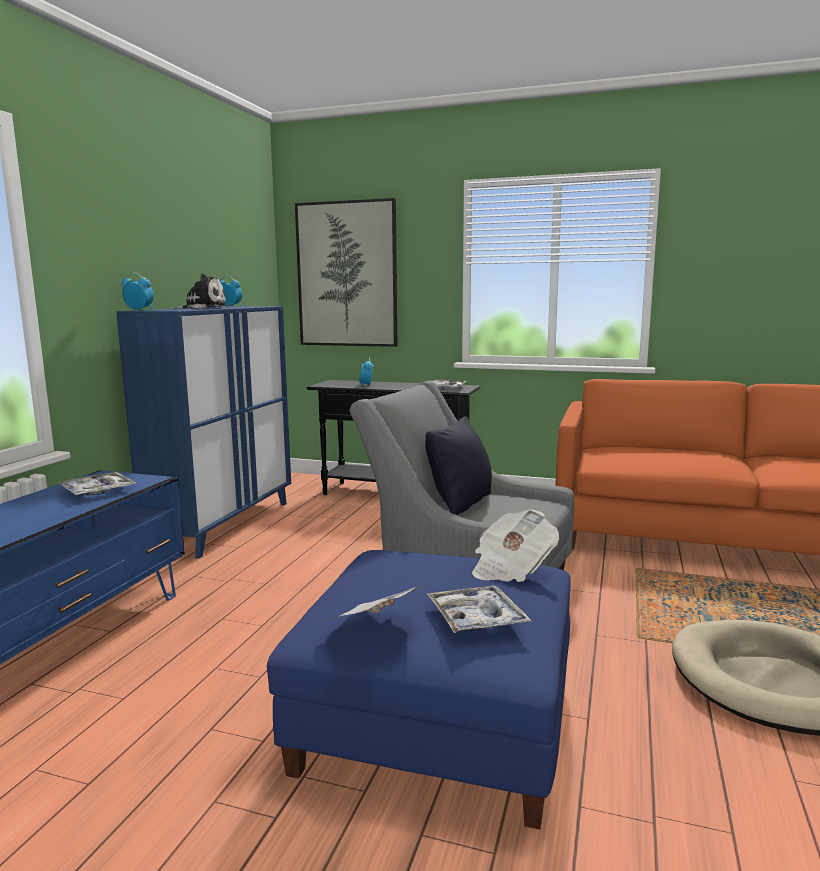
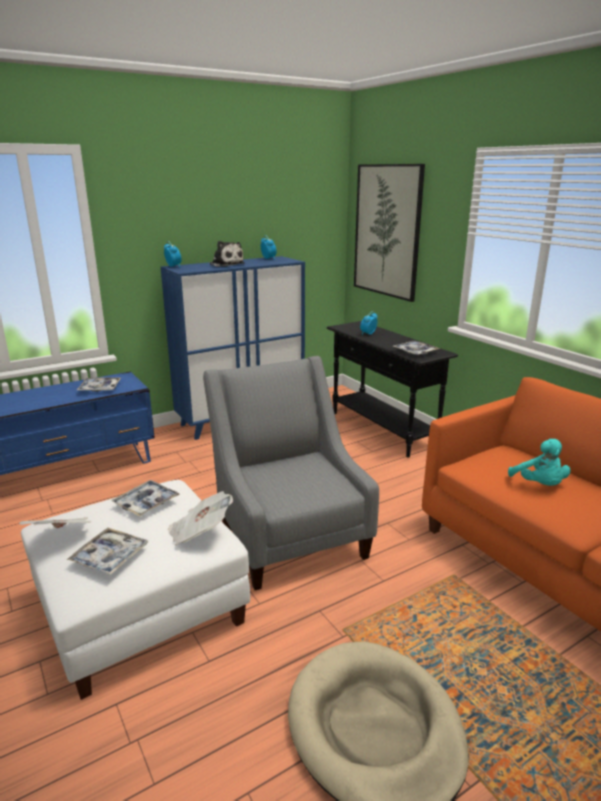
camera: 40 degrees right, 10 degrees up
blue ottoman [267,550,570,830] -> white ottoman [21,480,250,700]
black pillow [425,416,492,516] -> none
none -> tray [112,480,180,516]
none -> turquoise plush toy [508,439,571,486]

